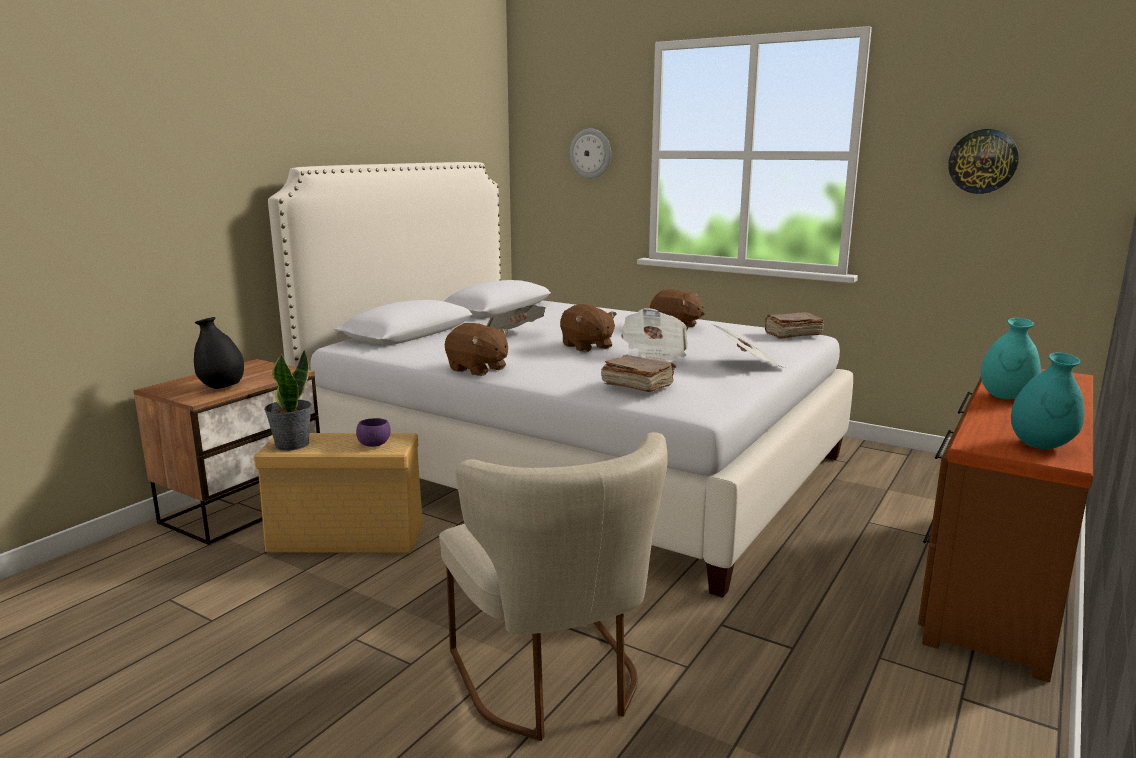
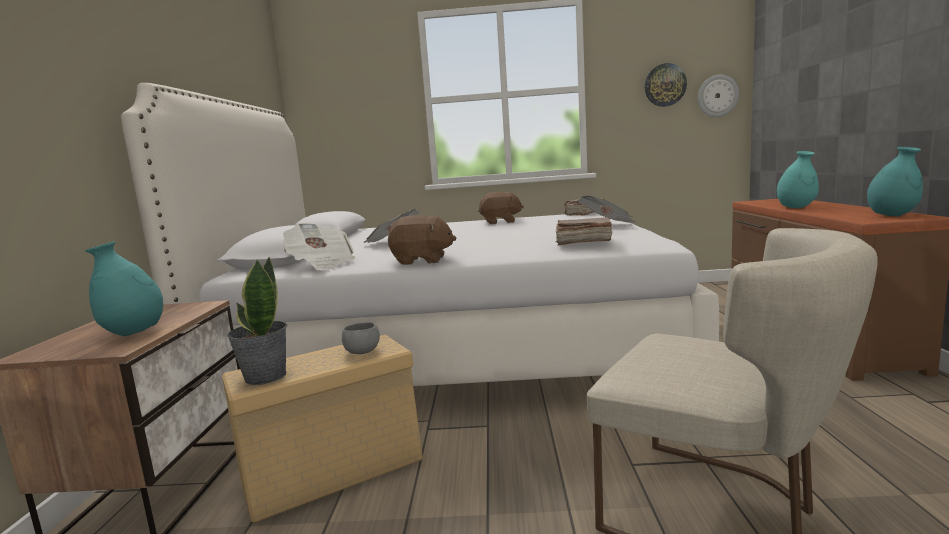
camera: 30 degrees left, 5 degrees down
black vase [194,317,244,389] -> turquoise vase [85,241,163,336]
purple bowl [356,418,391,447] -> grey bowl [342,322,380,354]
brown plush toy [560,304,617,352] -> none
wall clock [570,128,611,178] -> wall clock moved to [698,75,739,117]
newspaper [621,308,688,361] -> newspaper moved to [283,223,355,270]

